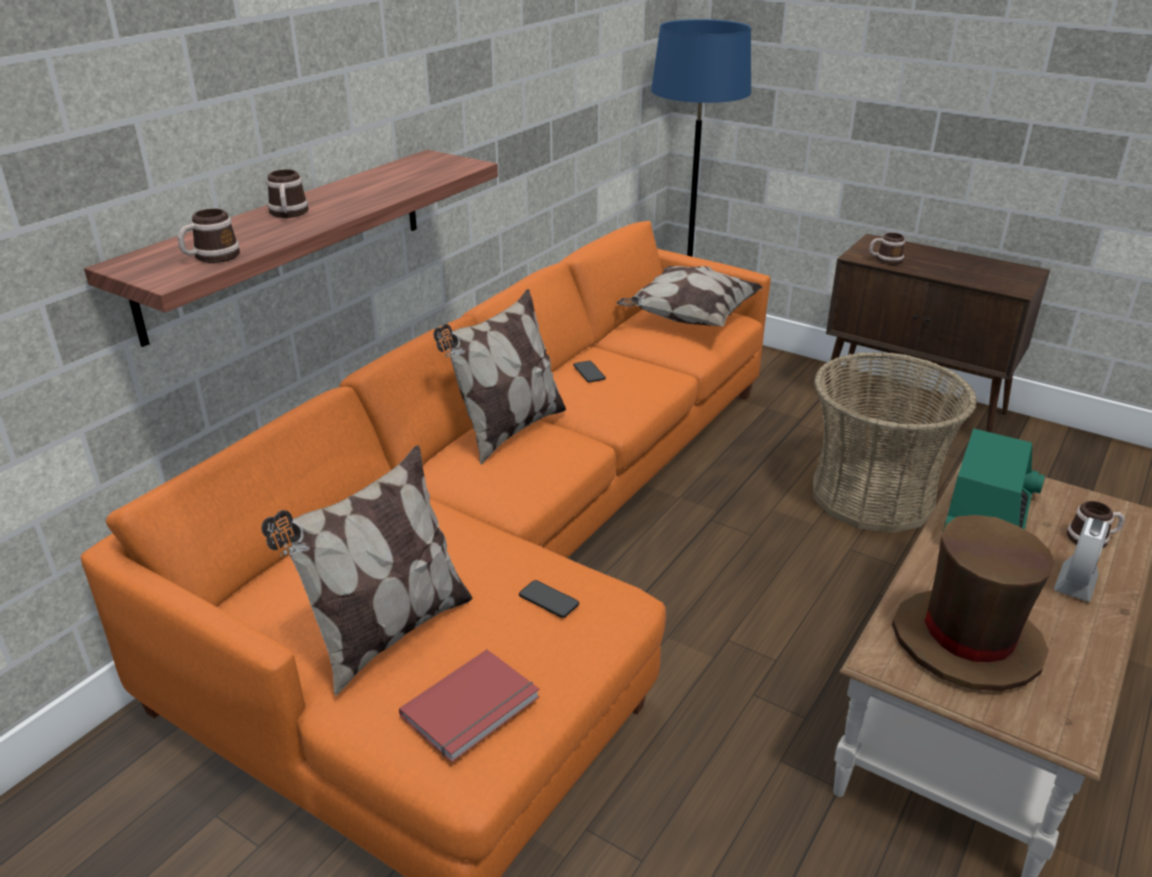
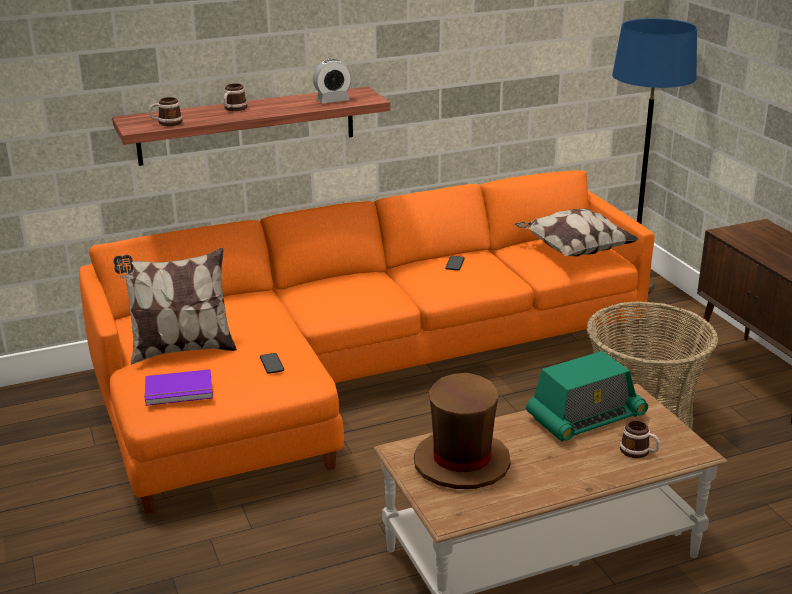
camera: 35 degrees right, 5 degrees down
red book [399,649,540,762] -> purple book [144,369,213,406]
pillow [433,289,566,465] -> none
mug [869,233,905,265] -> none
alarm clock [1054,517,1109,602] -> alarm clock moved to [313,59,352,103]

